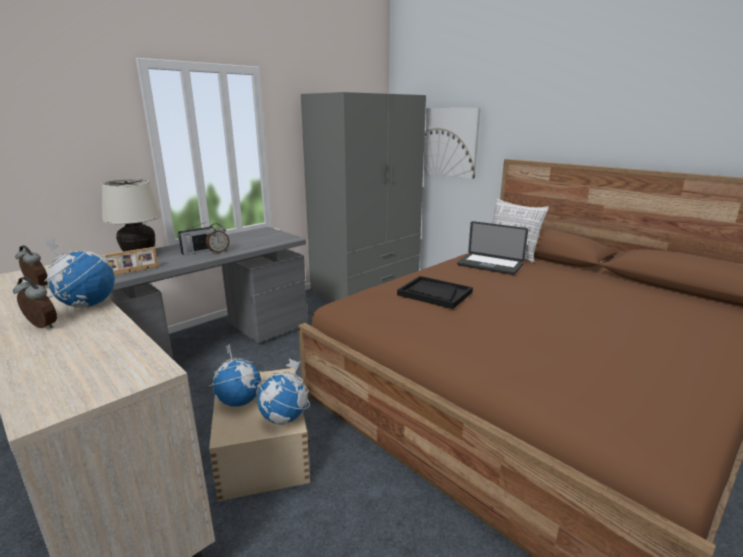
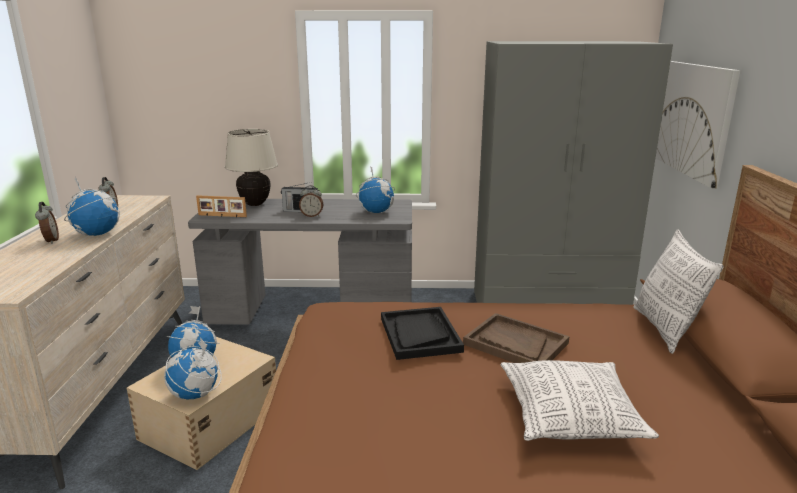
camera: 45 degrees right, 0 degrees up
laptop [457,221,528,275] -> none
none -> globe [356,166,395,213]
none -> brown tray [463,313,570,363]
none -> pillow [501,360,659,441]

